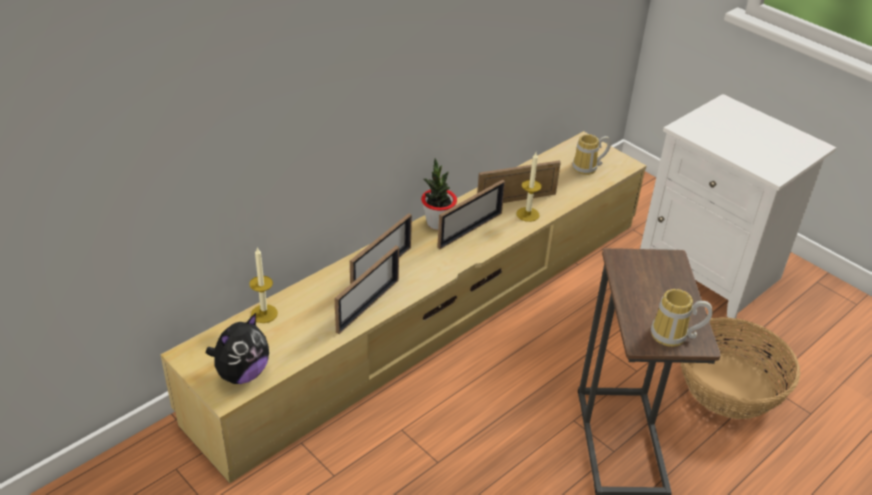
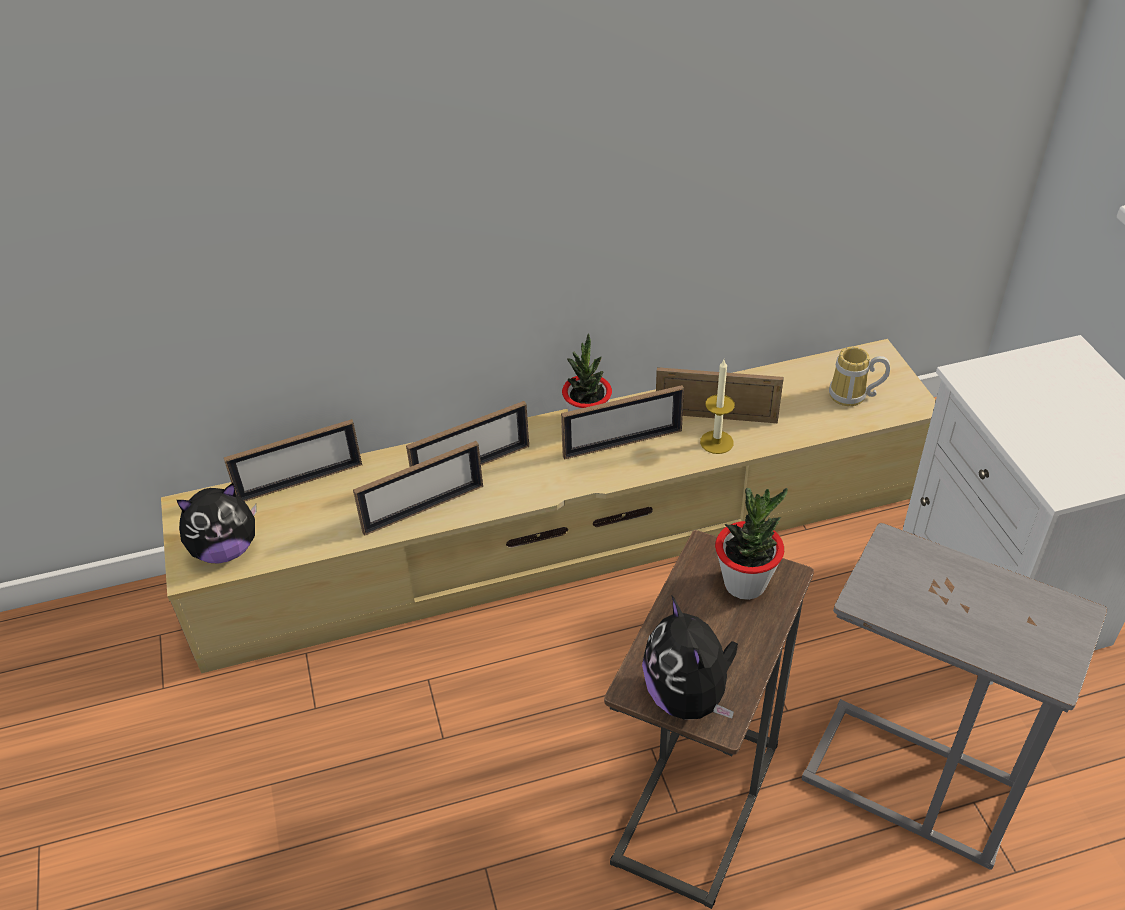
camera: 30 degrees right, 5 degrees up
candle [249,247,278,323] -> picture frame [224,419,362,502]
mug [651,289,712,347] -> plush toy [642,596,738,720]
basket [681,317,800,419] -> grey side table [801,523,1107,870]
none -> potted plant [715,488,788,600]

